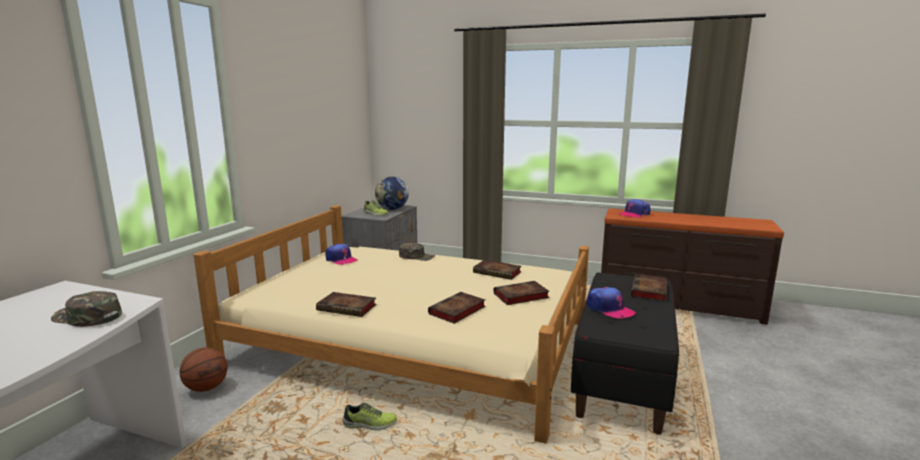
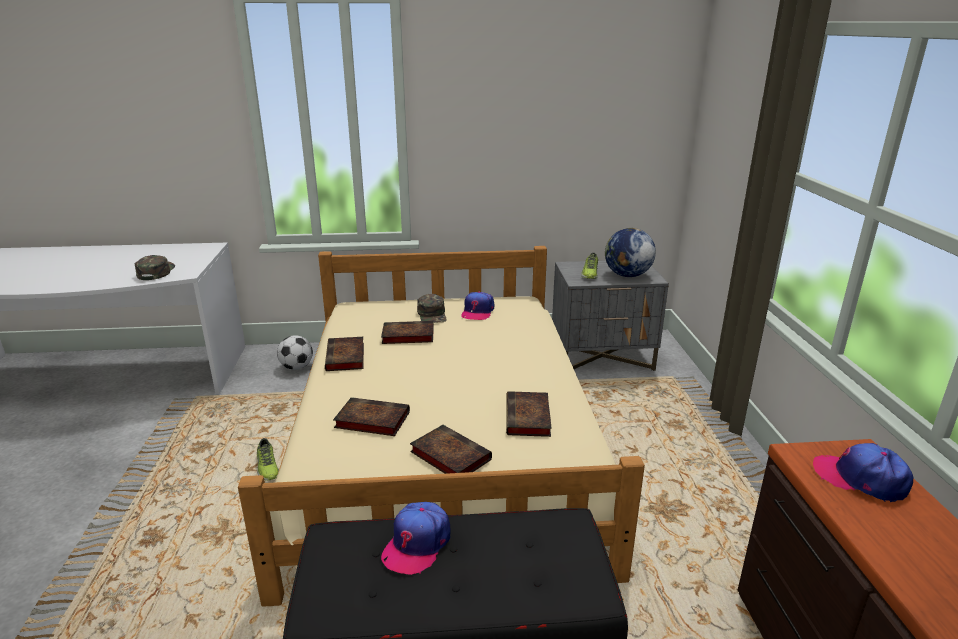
camera: 65 degrees right, 10 degrees up
basketball [180,347,228,392] -> football [277,335,313,370]
green cap [399,243,435,261] -> green cap moved to [417,294,447,323]
book [631,274,667,302] -> book moved to [381,321,434,344]

